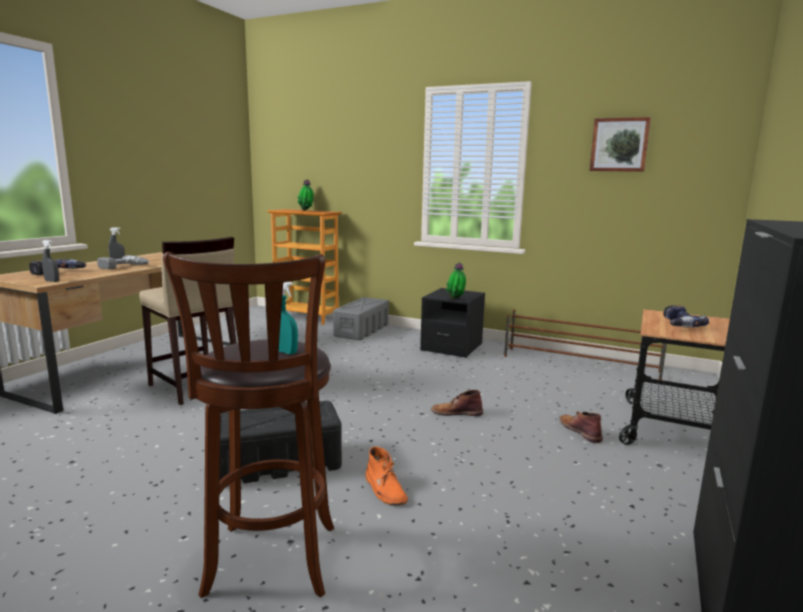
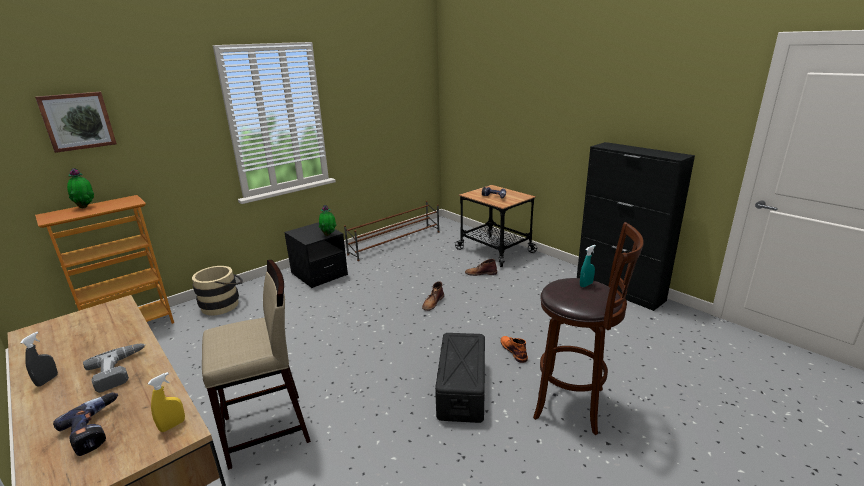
camera: 65 degrees left, 10 degrees up
grey spray bottle [42,240,59,282] -> yellow spray bottle [148,372,185,432]
grey storage box [333,297,389,340] -> beige bucket [192,266,243,315]
orange boot [365,447,408,506] -> orange boot turned 105 degrees counterclockwise [500,336,528,363]
picture [590,117,651,172] -> picture moved to [35,92,117,153]

